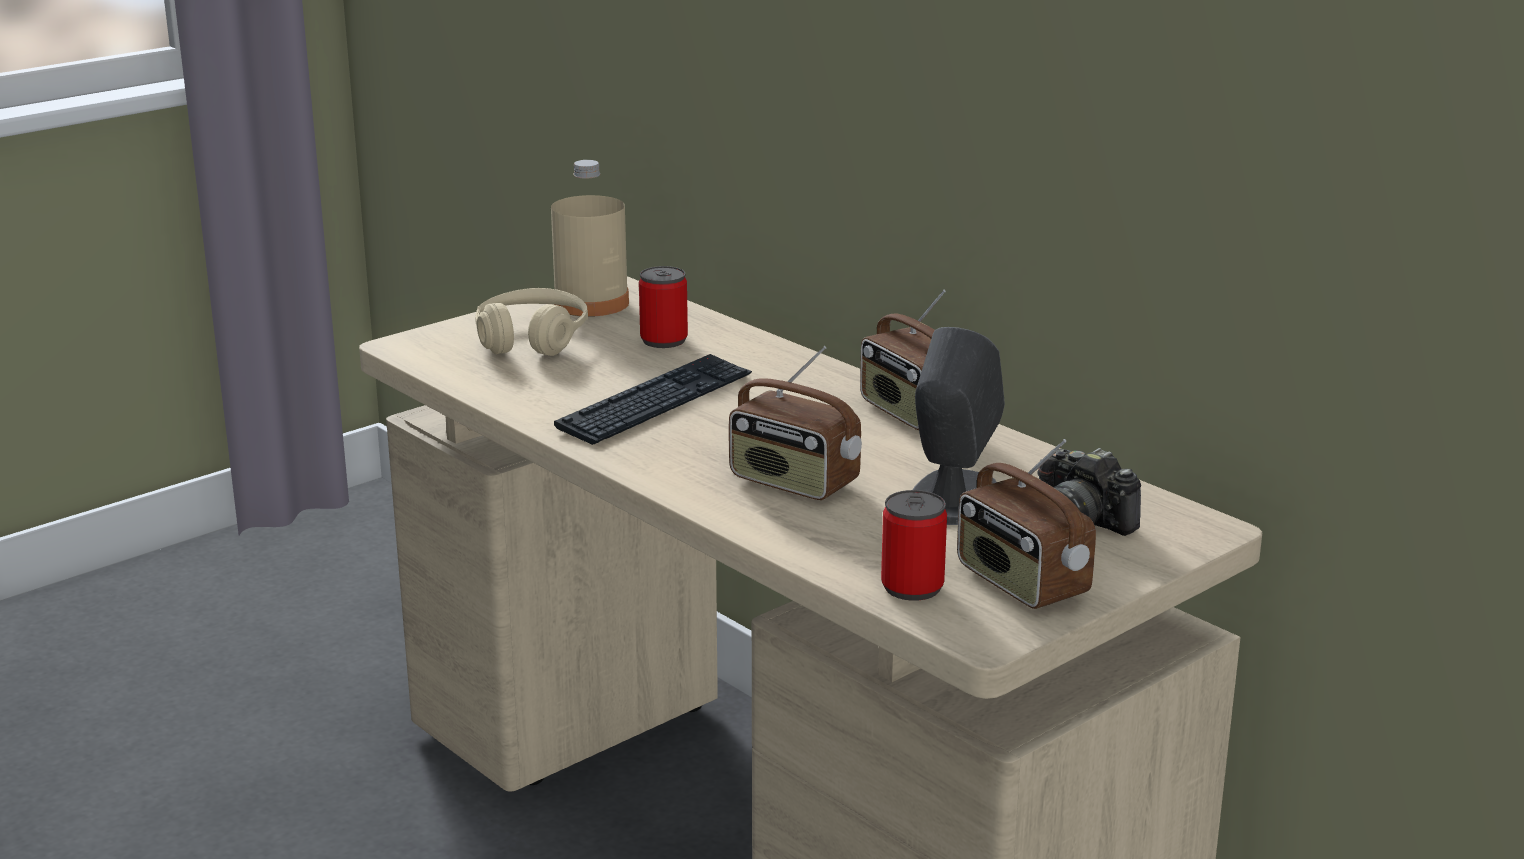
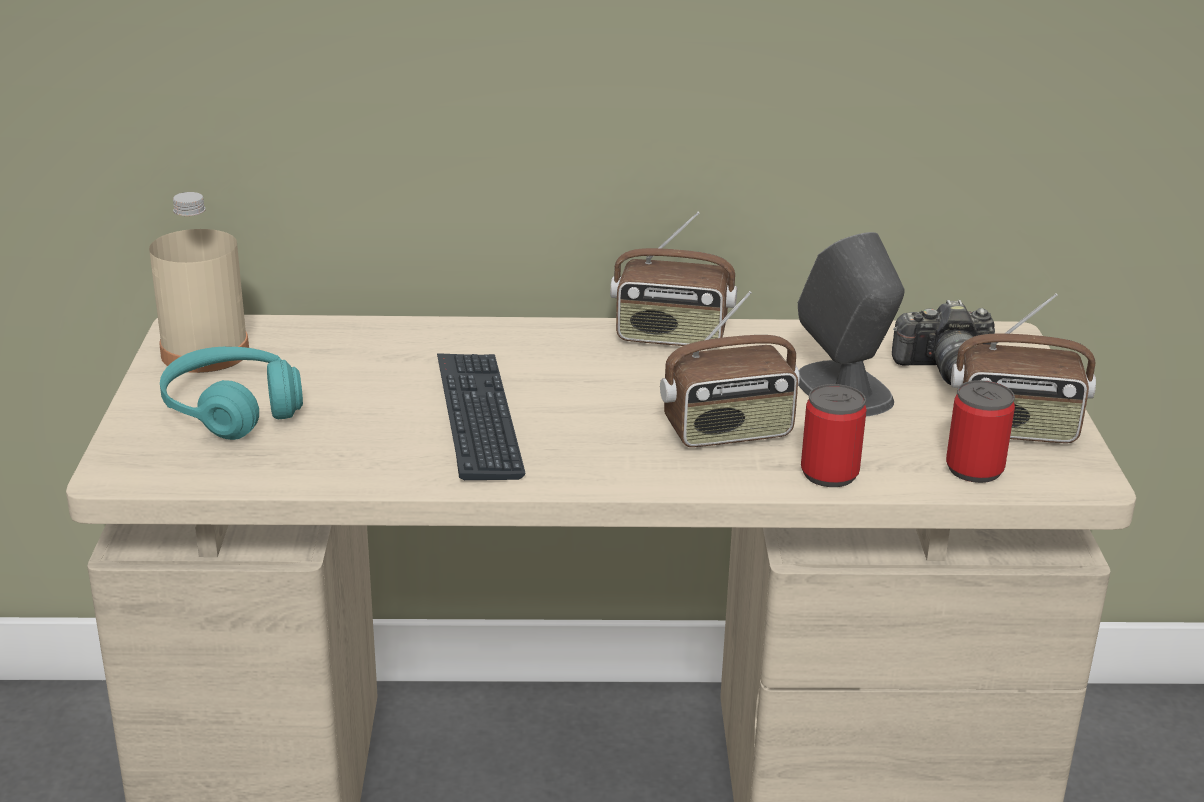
camera: 50 degrees left, 5 degrees up
beige headphones [475,288,588,356] -> turquoise headphones [160,347,303,440]
can [639,266,688,348] -> can moved to [801,384,867,487]

